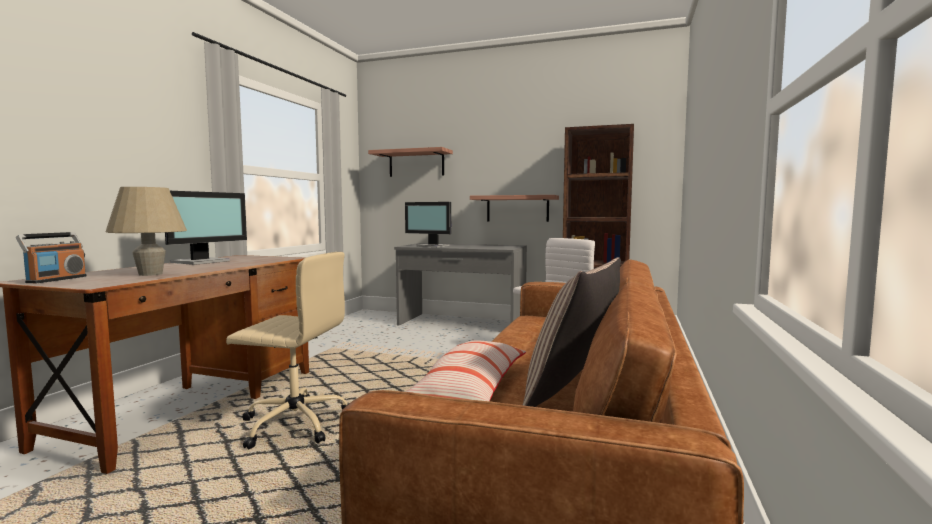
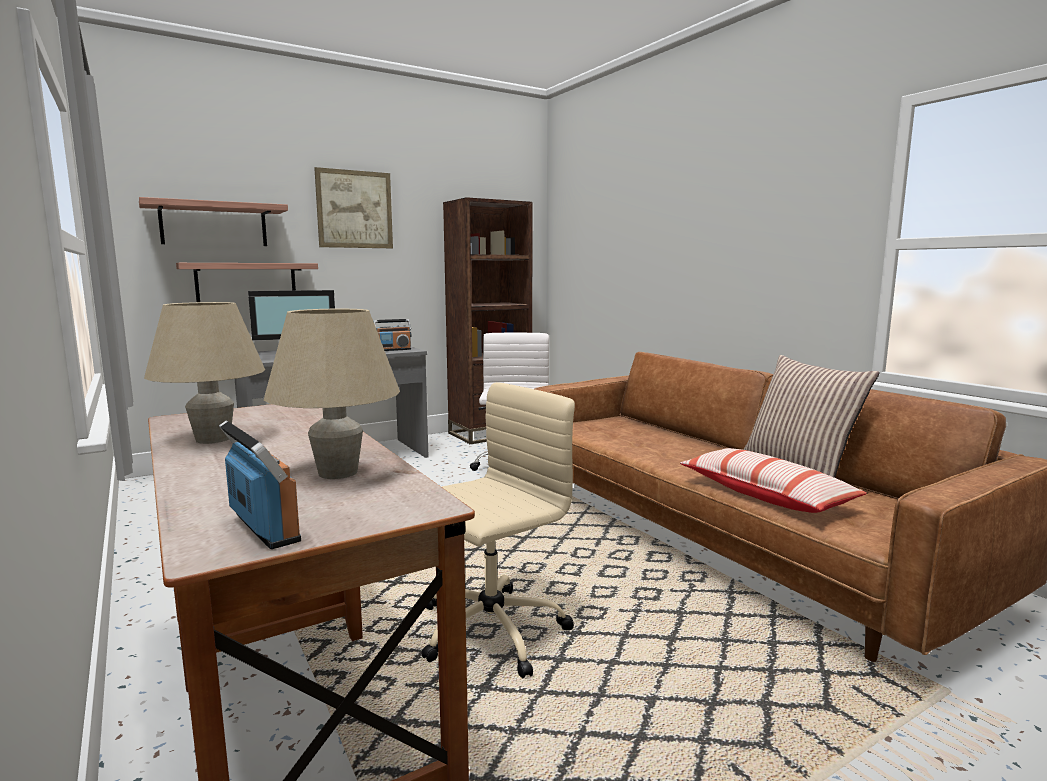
camera: 50 degrees left, 5 degrees up
monitor [164,191,247,265] -> beige table lamp [144,302,265,444]
shelf [470,195,559,222] -> shelf moved to [176,263,318,302]
none -> picture [314,167,393,248]
none -> radio [374,319,412,351]

